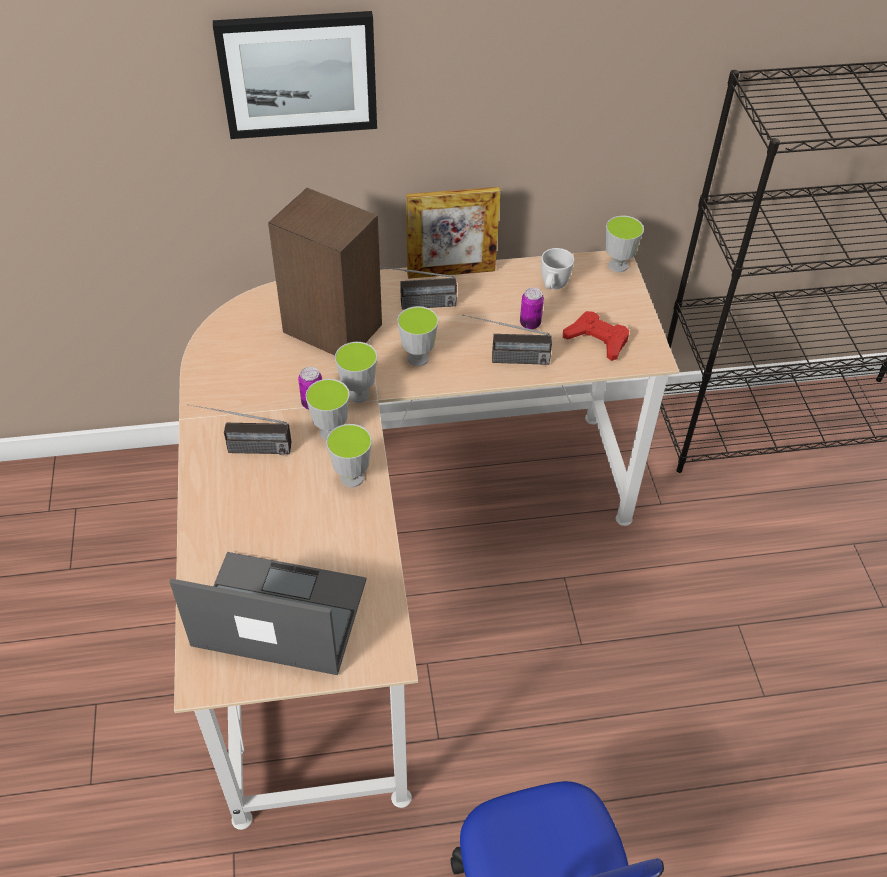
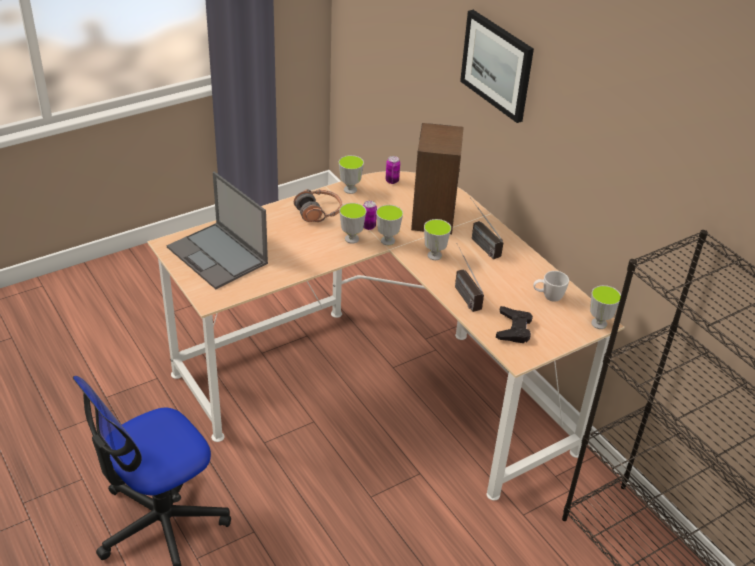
camera: 65 degrees right, 10 degrees down
laptop [170,552,366,675] -> laptop turned 150 degrees clockwise [167,172,268,289]
radio [187,404,291,455] -> headphones [294,189,342,222]
cup [326,424,372,487] -> cup moved to [339,155,364,194]
picture frame [406,187,501,279] -> none
can [520,288,544,329] -> can moved to [386,156,400,184]
red game controller [563,311,629,361] -> black game controller [496,306,533,343]

